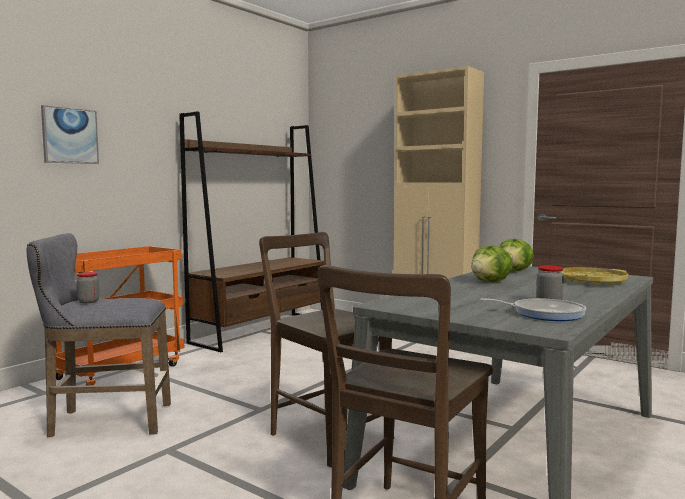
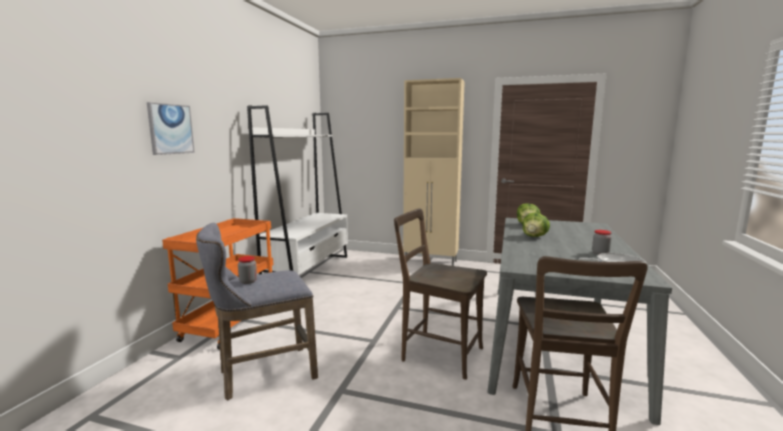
camera: 20 degrees left, 5 degrees up
brown bookcase [179,112,324,352] -> white bookcase [247,105,348,275]
yellow tray [561,267,628,286] -> none

